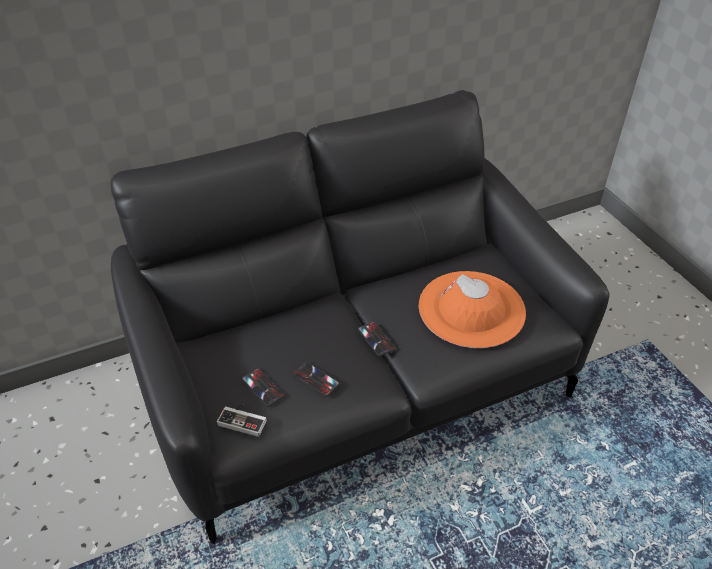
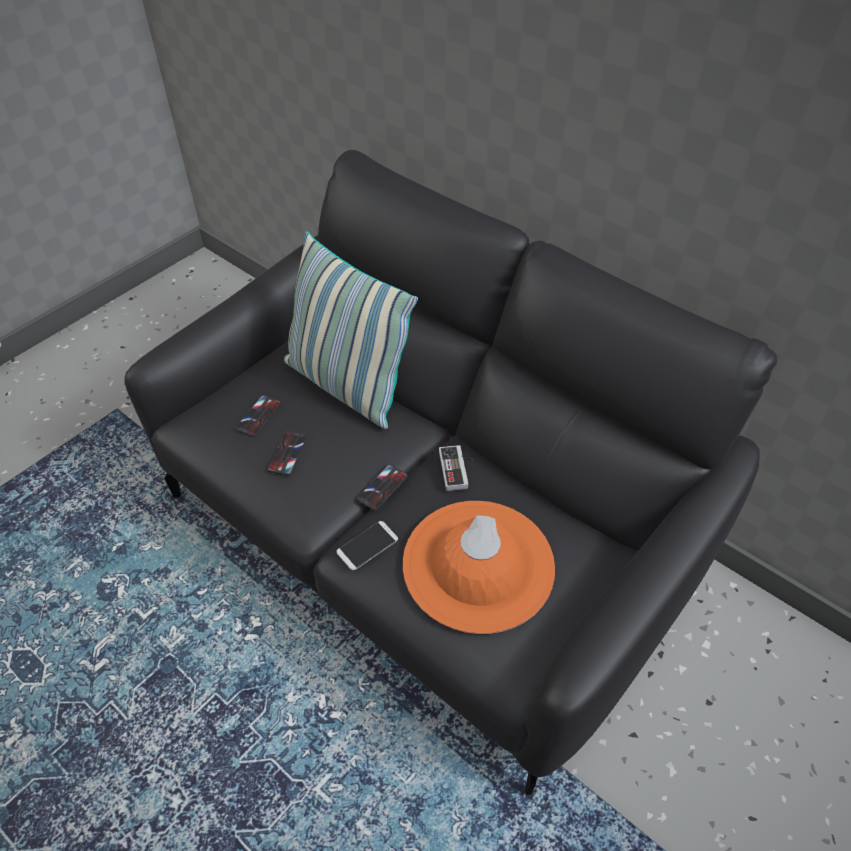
camera: 65 degrees right, 5 degrees up
game controller [217,404,267,437] -> game controller moved to [439,445,473,491]
none -> pillow [284,231,418,429]
none -> phone [336,521,398,570]

